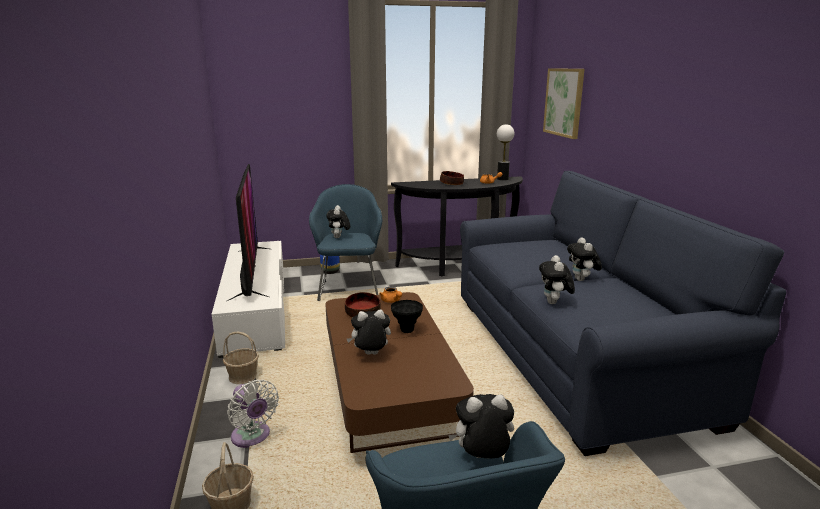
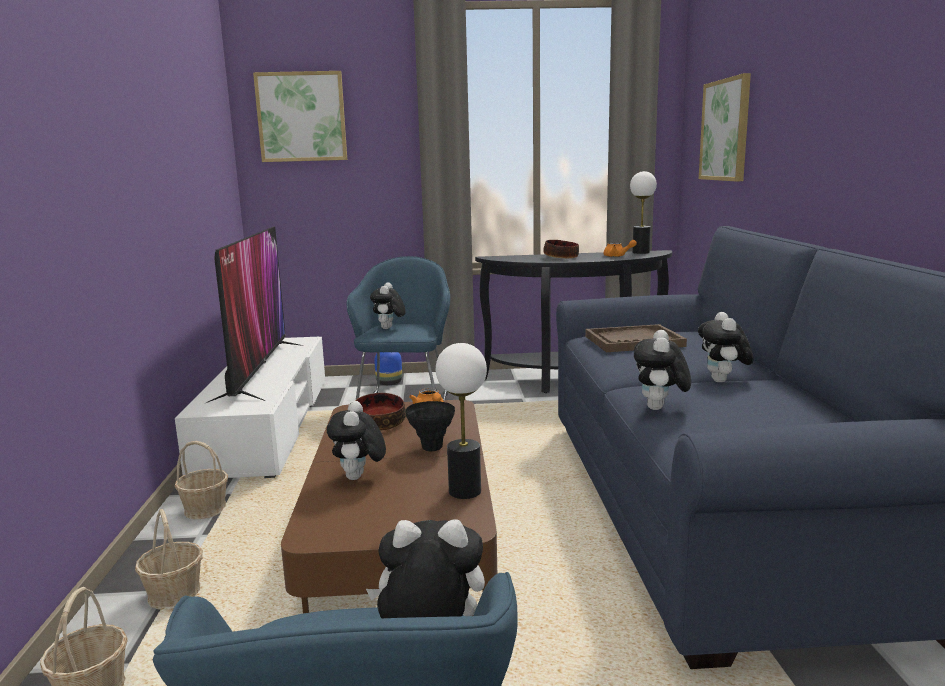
camera: 10 degrees right, 5 degrees down
white fan [227,379,279,448] -> basket [135,509,203,609]
plush toy [347,309,391,355] -> plush toy turned 90 degrees counterclockwise [327,401,386,480]
none -> picture [253,71,347,162]
none -> table lamp [436,343,487,499]
none -> brown tray [585,324,687,352]

